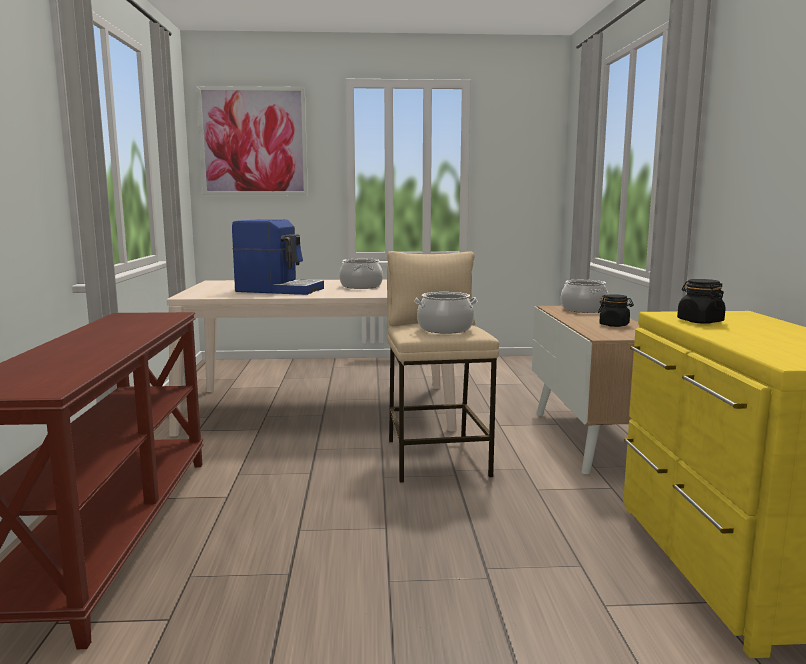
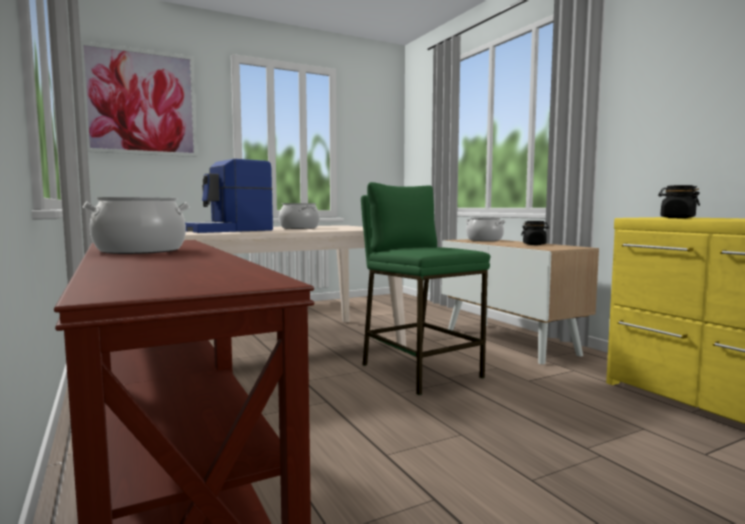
camera: 25 degrees left, 5 degrees down
coffee machine [232,219,324,295] -> coffee machine turned 150 degrees clockwise [185,159,273,233]
beige stool [387,251,499,483] -> green stool [361,182,490,395]
cooking pot [414,292,477,334] -> cooking pot moved to [83,197,190,254]

